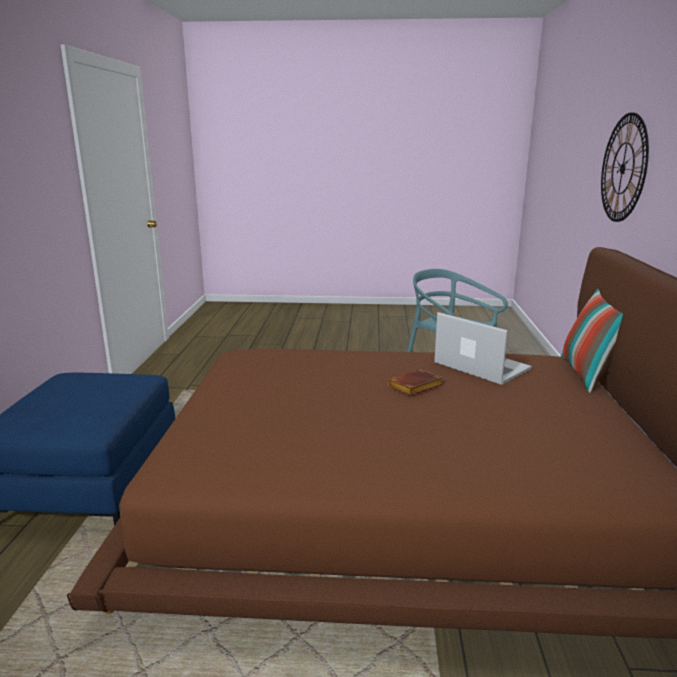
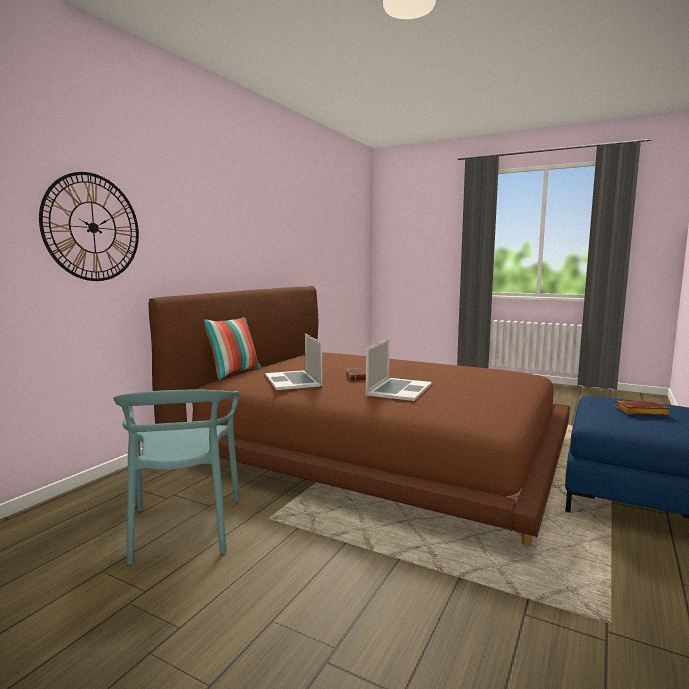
camera: 155 degrees left, 10 degrees down
none -> laptop [366,338,432,401]
none -> brown book [615,400,671,415]

